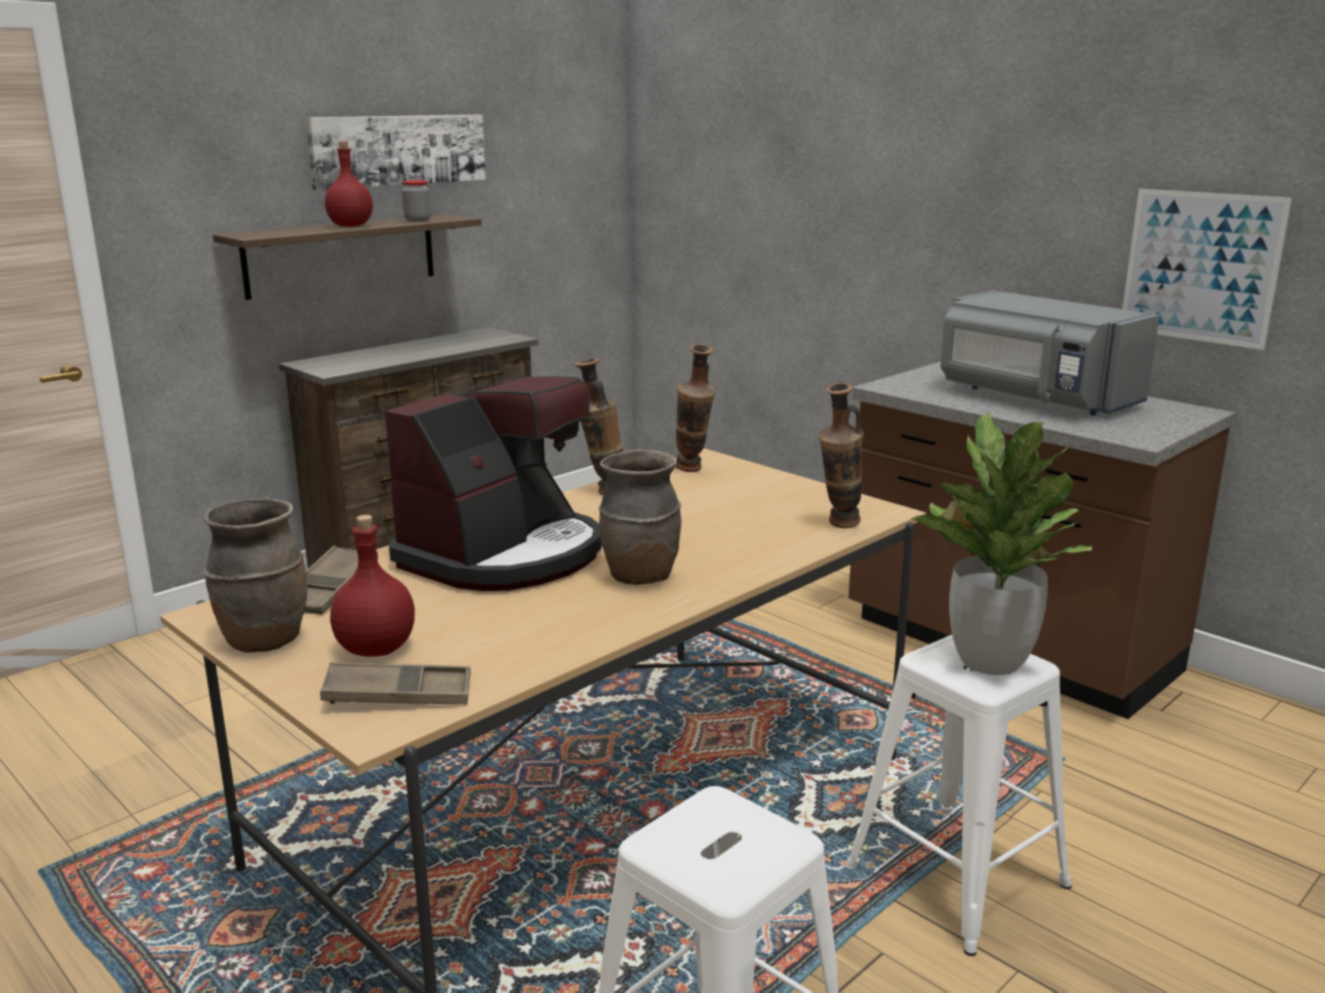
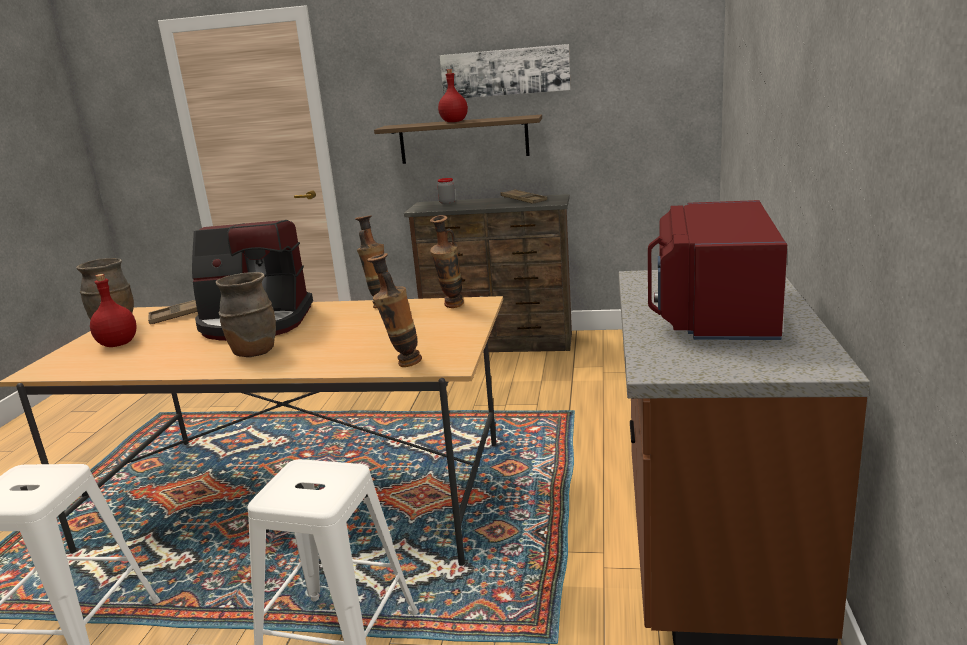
camera: 55 degrees right, 0 degrees up
brown tray [320,662,471,704] -> brown tray moved to [501,189,547,204]
jar [402,180,431,222] -> jar moved to [437,178,455,204]
potted plant [911,412,1092,675] -> none
grey microwave [941,291,1160,416] -> red microwave [648,200,787,340]
picture [1122,189,1292,350] -> none

